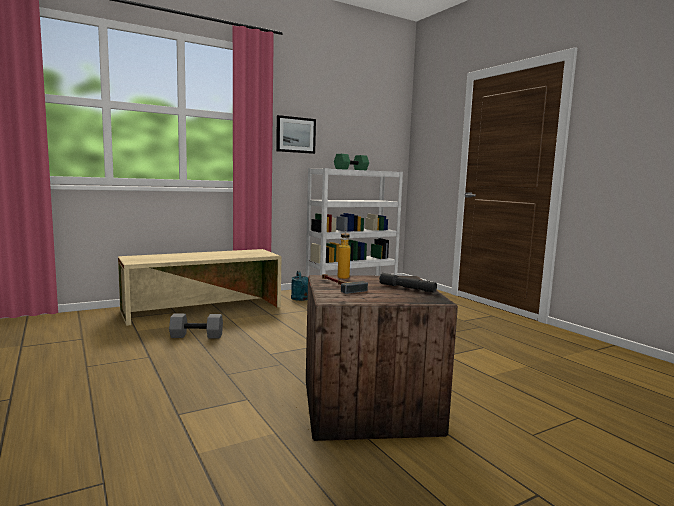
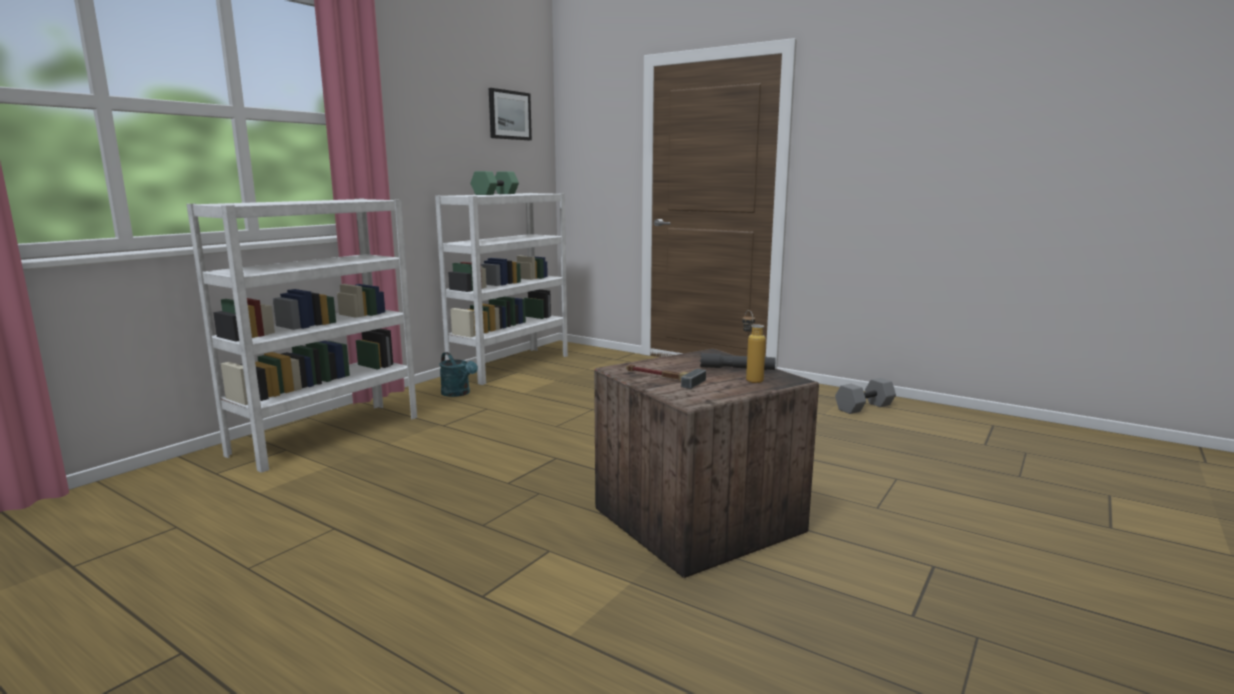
camera: 25 degrees left, 5 degrees up
beige bench [118,249,281,326] -> white bookcase [187,199,417,473]
grey dumbbell [169,313,223,338] -> grey dumbbell moved to [835,378,896,414]
picture [276,115,316,154] -> picture moved to [489,88,532,140]
bottle [338,229,351,279] -> bottle moved to [742,310,766,383]

